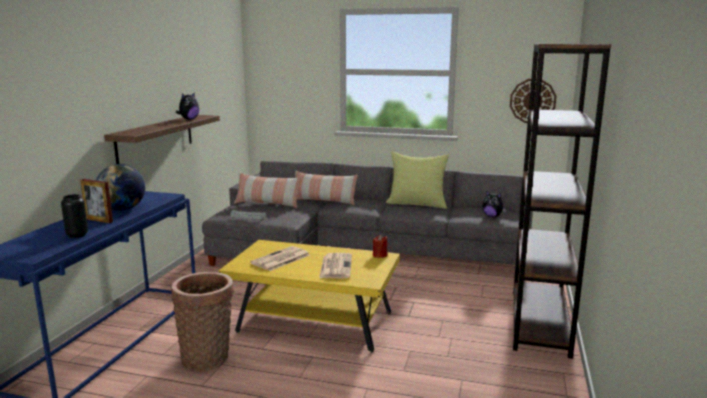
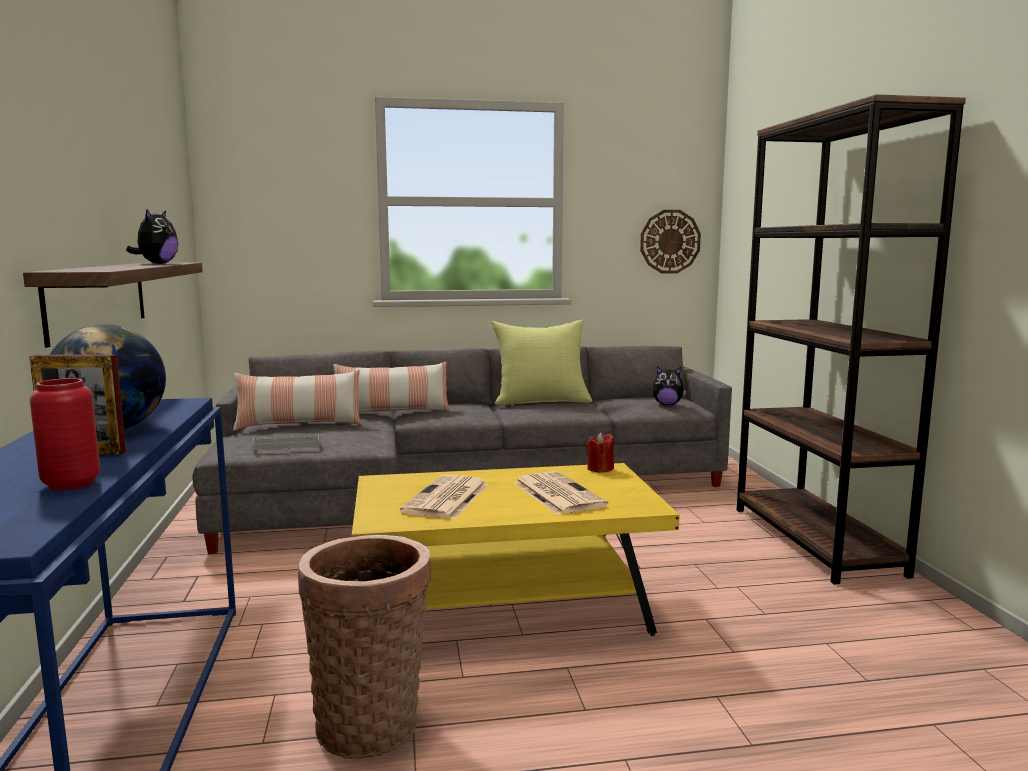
camera: 25 degrees left, 5 degrees down
black vase [61,194,88,238] -> red vase [30,378,100,490]

